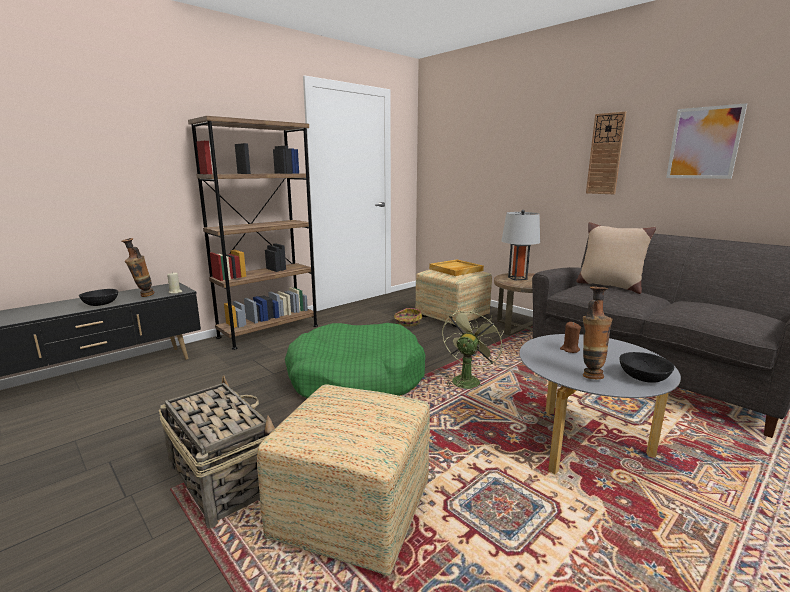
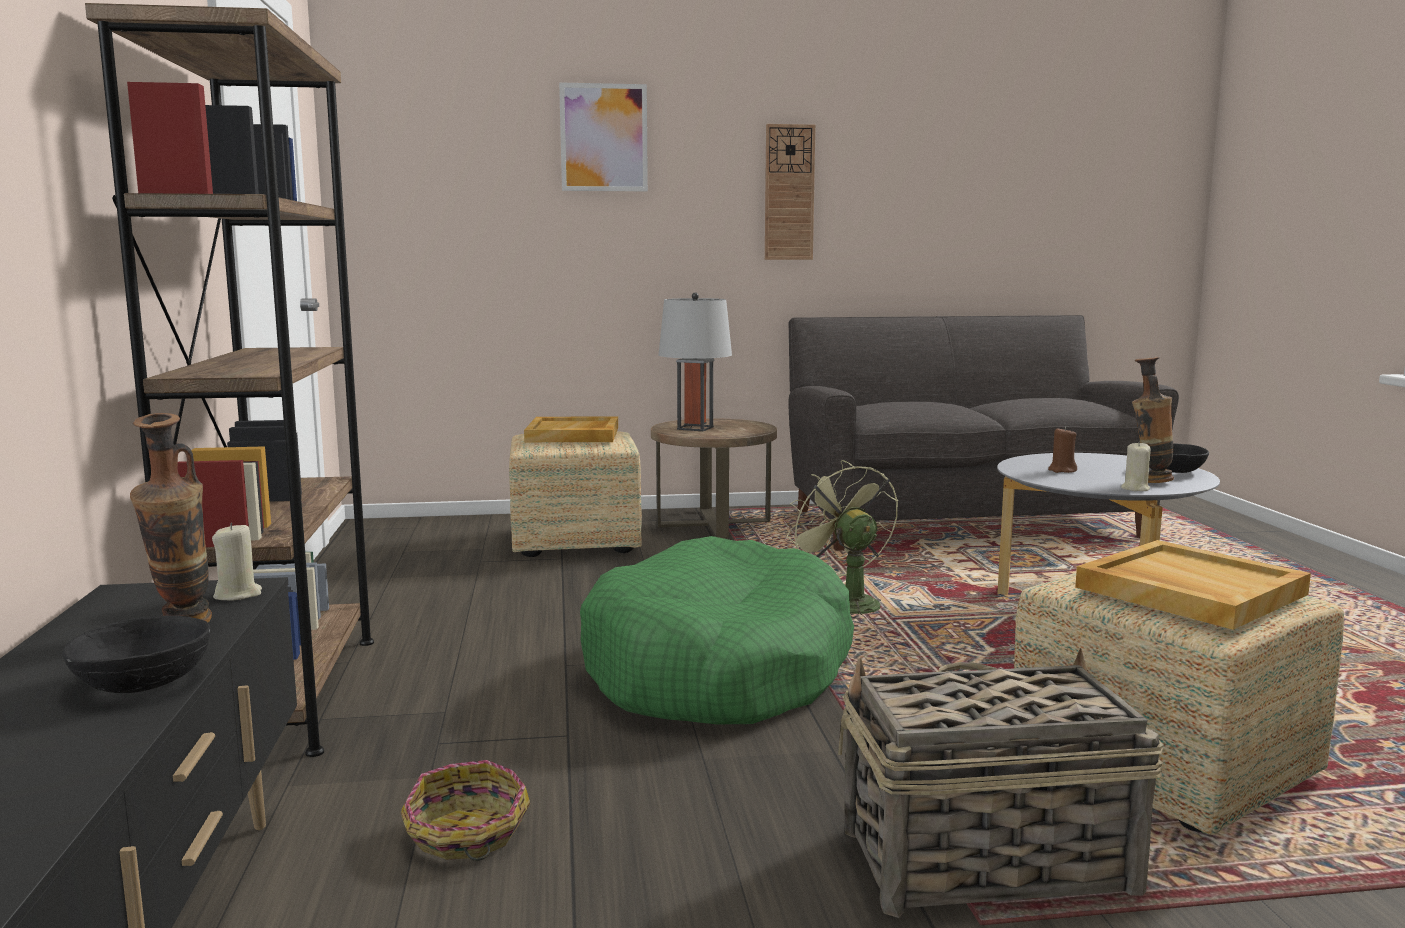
camera: 55 degrees left, 5 degrees down
basket [394,308,422,327] -> basket moved to [401,760,530,861]
beige pillow [576,222,656,294] -> none
picture [666,103,747,179] -> picture moved to [559,82,648,191]
none -> beige tray [1075,540,1311,630]
none -> beige candle [1121,442,1151,491]

